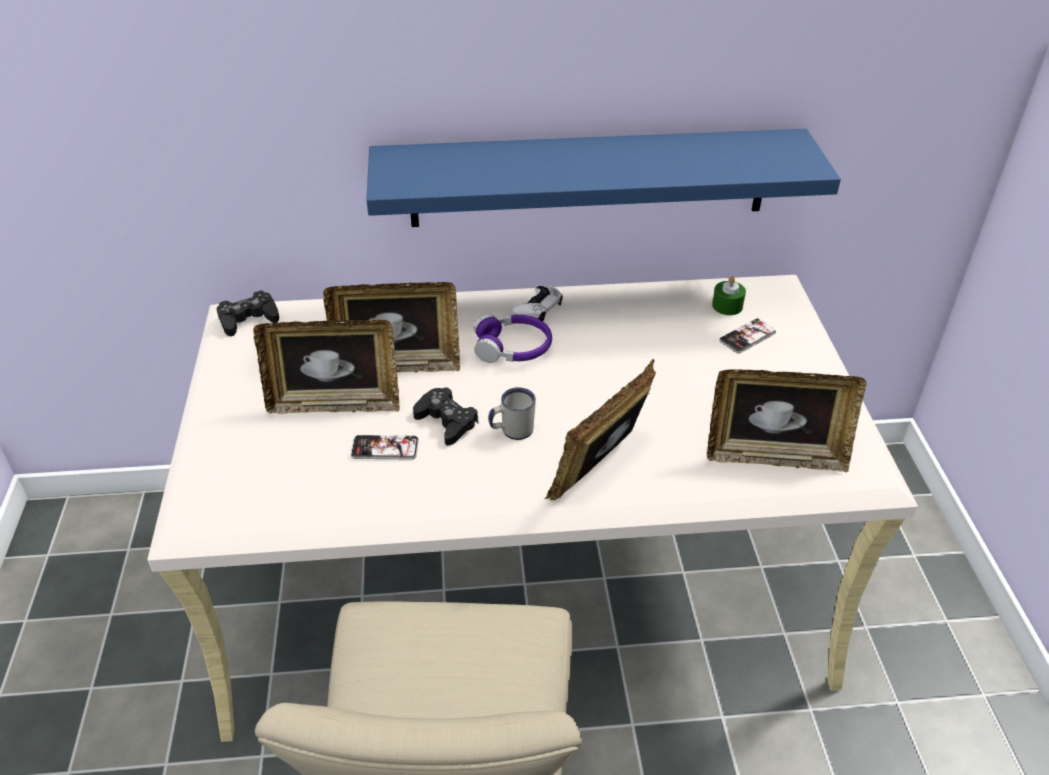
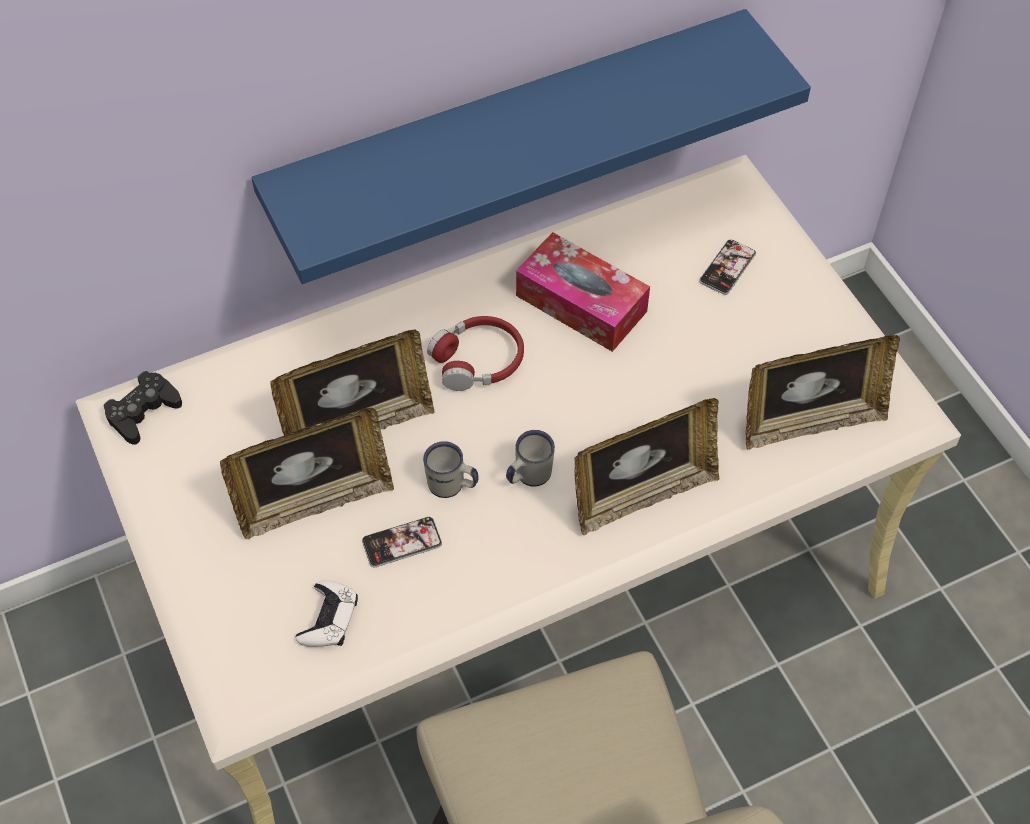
camera: 20 degrees left, 15 degrees up
black game controller [413,388,479,446] -> white mug [423,441,479,498]
purple headphones [474,314,552,363] -> red headphones [427,316,524,391]
white game controller [512,285,563,321] -> white game controller moved to [295,580,358,647]
picture frame [544,359,656,501] -> picture frame turned 135 degrees counterclockwise [575,398,719,535]
green candle [712,276,746,315] -> none
none -> tissue box [516,232,650,352]

